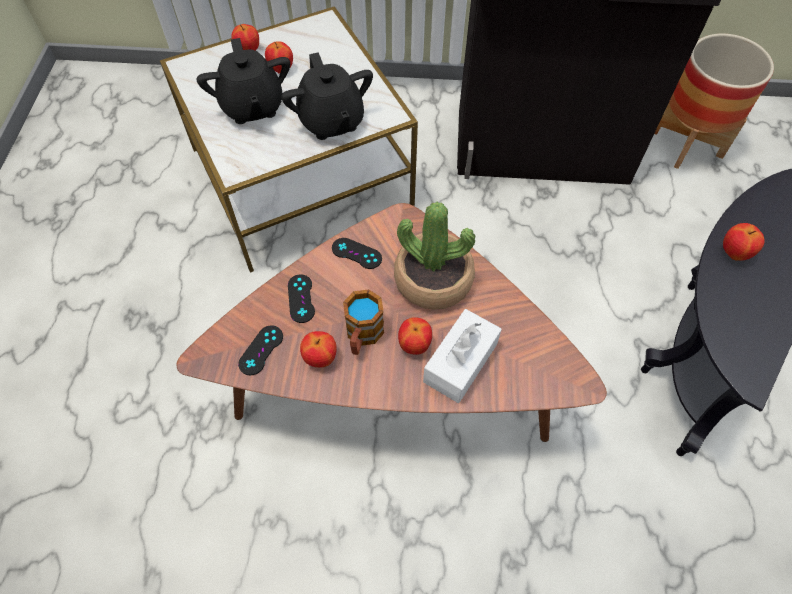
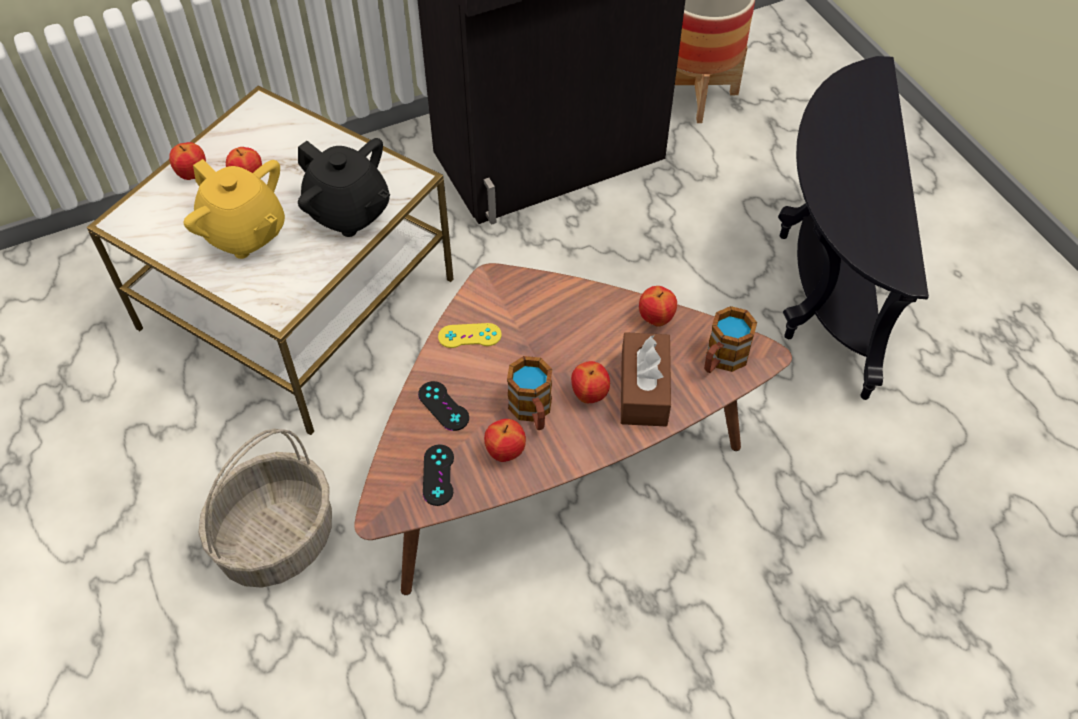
camera: 30 degrees left, 5 degrees down
black teapot [197,38,290,124] -> yellow teapot [184,159,285,259]
black game controller [332,238,382,269] -> yellow game controller [438,323,502,348]
potted plant [394,202,475,310] -> none
white tissue box [423,309,502,403] -> brown tissue box [621,332,671,427]
apple [723,223,765,261] -> apple moved to [639,286,677,327]
none -> basket [198,429,332,588]
none -> mug [704,306,757,373]

